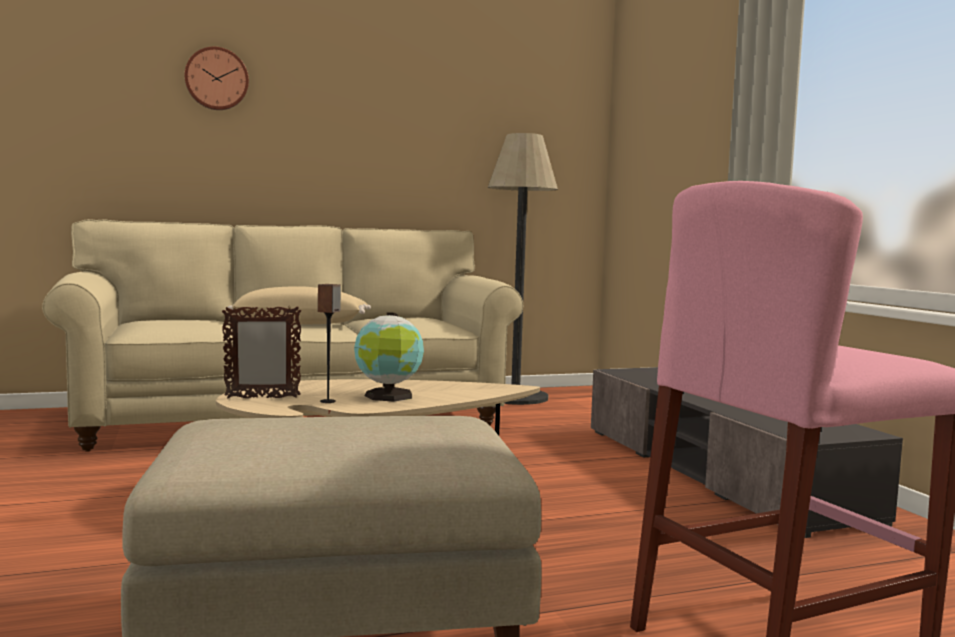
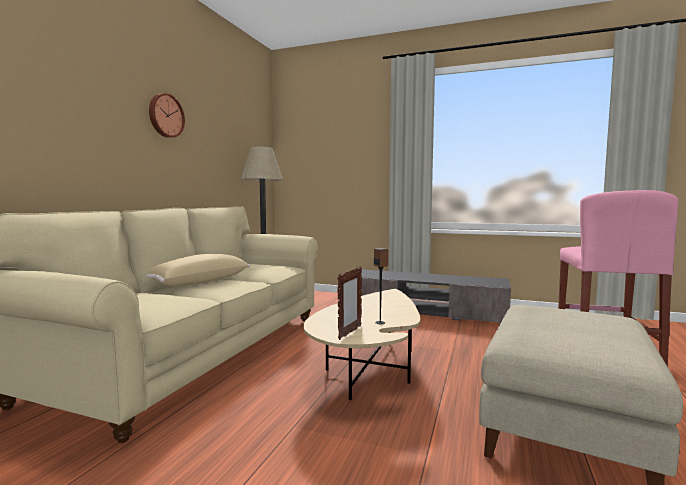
camera: 50 degrees left, 0 degrees up
wall clock [185,47,249,110] -> wall clock moved to [149,93,185,138]
globe [354,312,424,402] -> none

